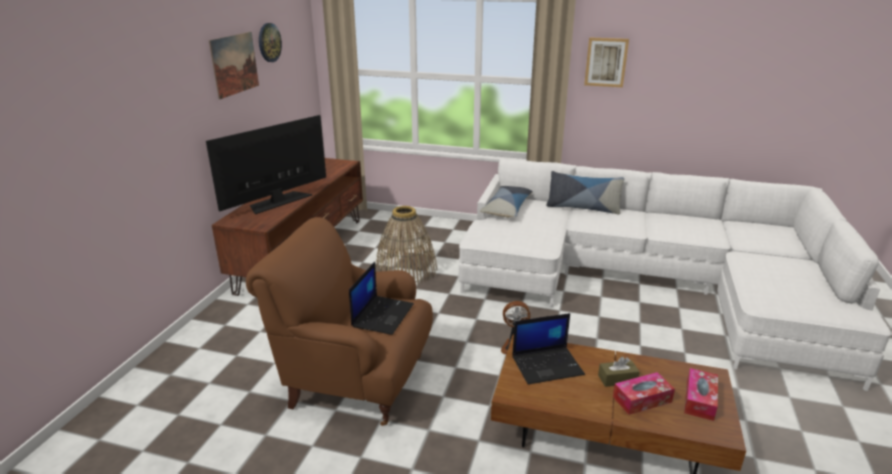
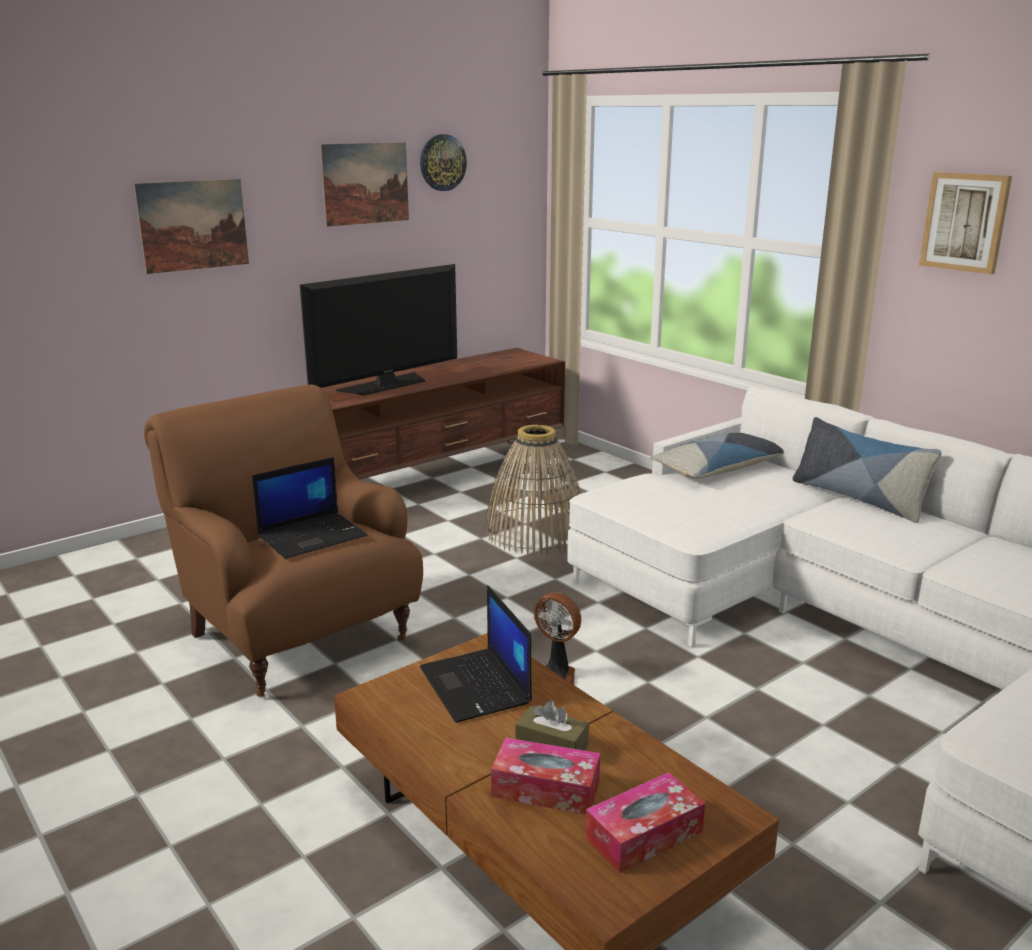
camera: 35 degrees right, 5 degrees down
television [206,115,326,215] -> television turned 150 degrees clockwise [300,264,457,395]
laptop [512,313,585,384] -> laptop turned 45 degrees clockwise [420,585,532,723]
none -> picture [134,179,249,274]

